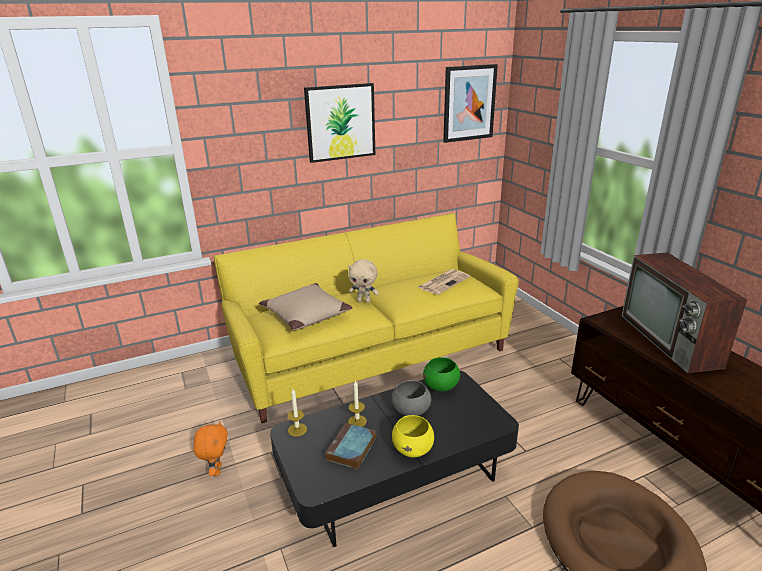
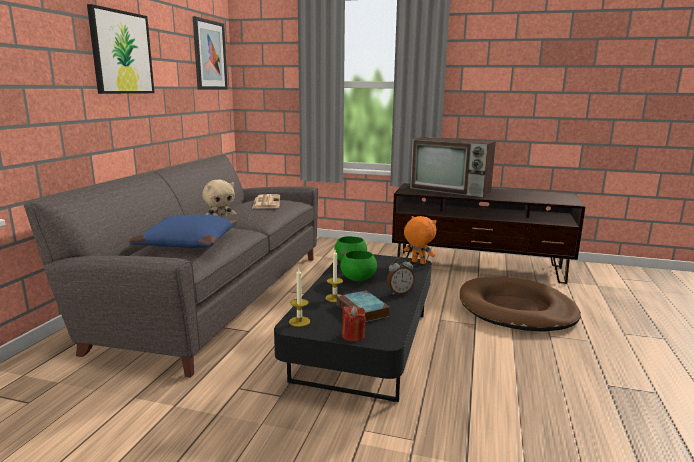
camera: 50 degrees left, 10 degrees down
orange plush toy [194,421,228,476] -> orange plush toy moved to [404,216,437,264]
yellow sofa [214,213,519,423] -> grey sofa [24,155,318,378]
beige pillow [259,283,352,330] -> blue pillow [128,215,238,248]
grey bowl [392,380,431,416] -> green bowl [340,250,377,281]
yellow bowl [392,415,434,457] -> alarm clock [387,257,415,295]
none -> red candle [342,306,366,342]

